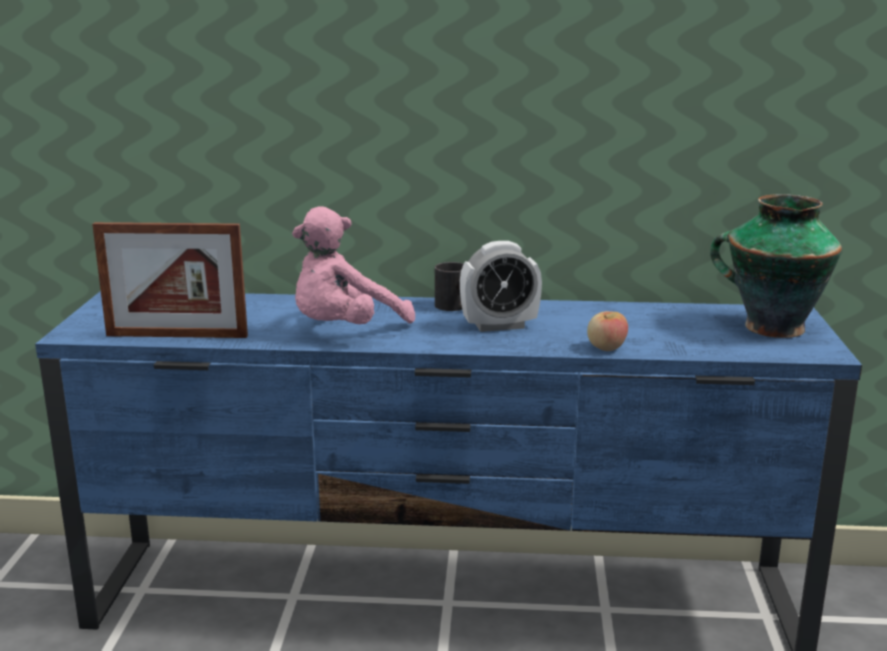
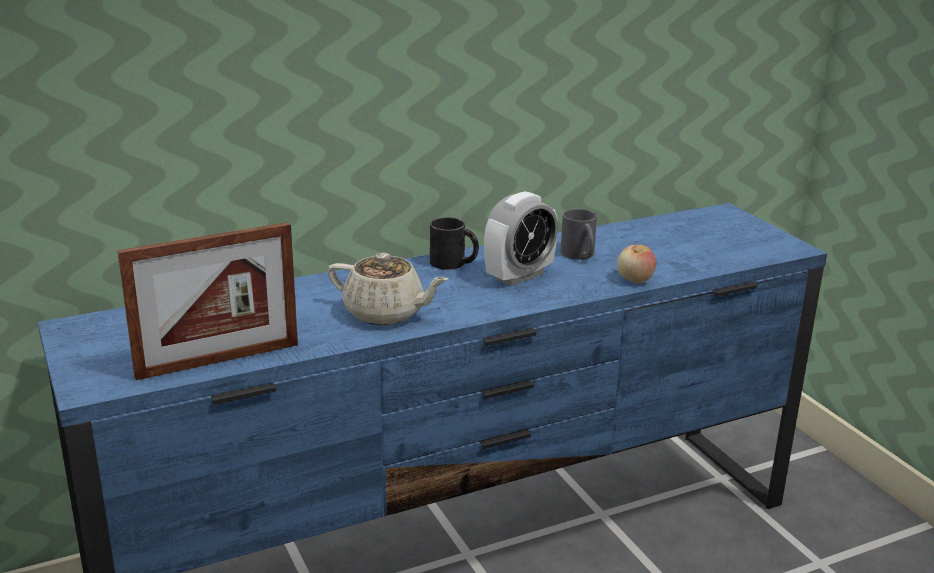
camera: 30 degrees left, 5 degrees up
pink plush toy [292,206,415,324] -> beige teapot [328,253,448,325]
vase [710,194,842,338] -> none
none -> grey mug [560,209,597,260]

